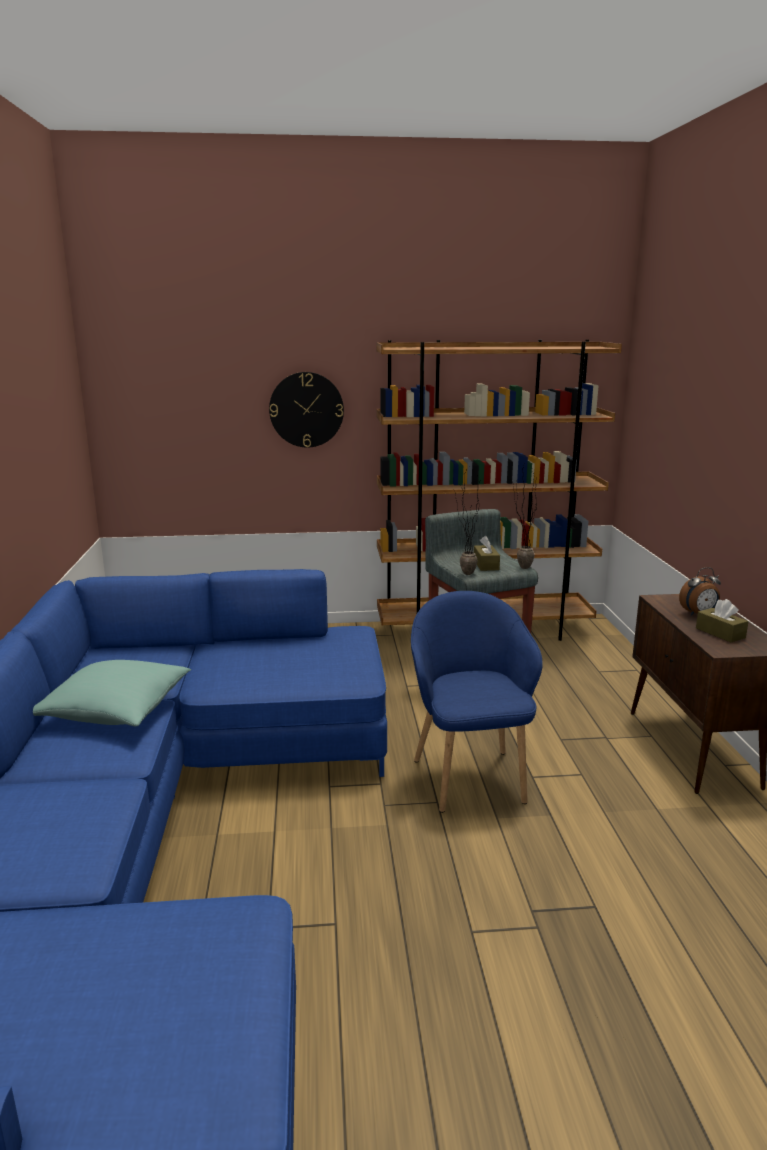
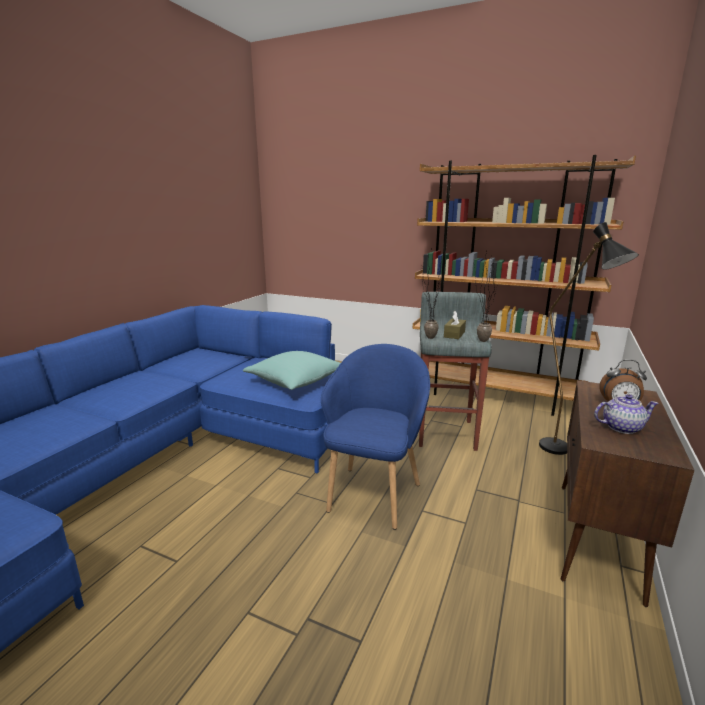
camera: 30 degrees right, 0 degrees up
turquoise pillow [33,660,191,726] -> turquoise pillow moved to [243,351,340,390]
wall clock [269,372,344,448] -> none
brown tissue box [696,599,749,642] -> teapot [594,394,659,434]
none -> black floor lamp [539,222,639,455]

